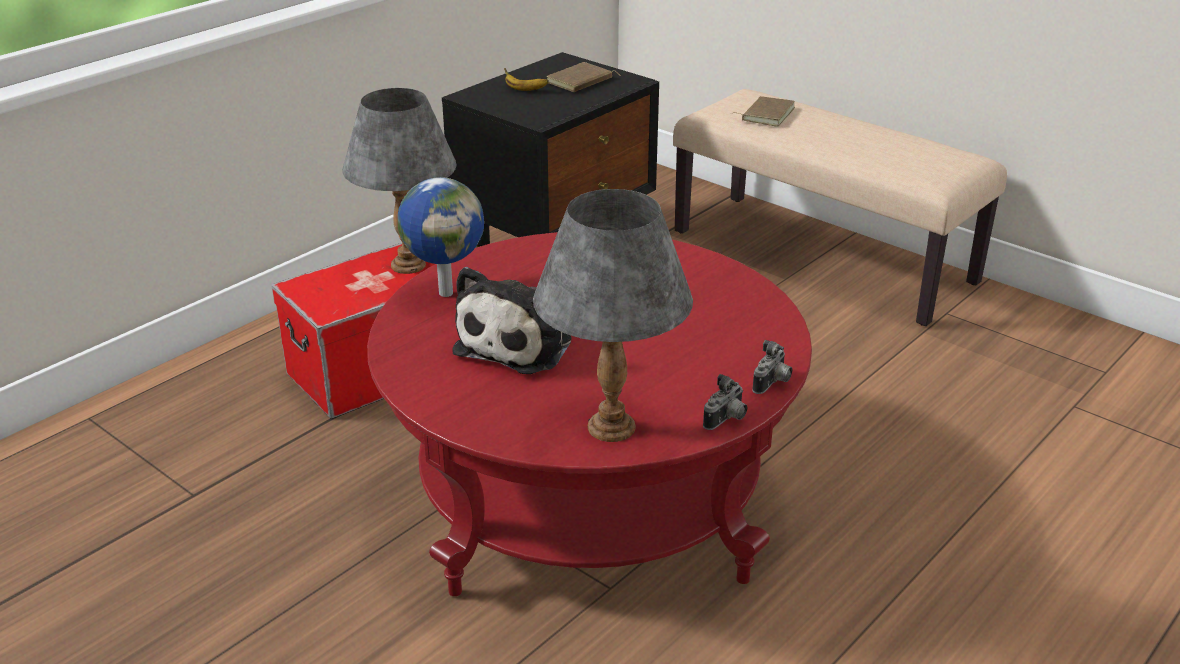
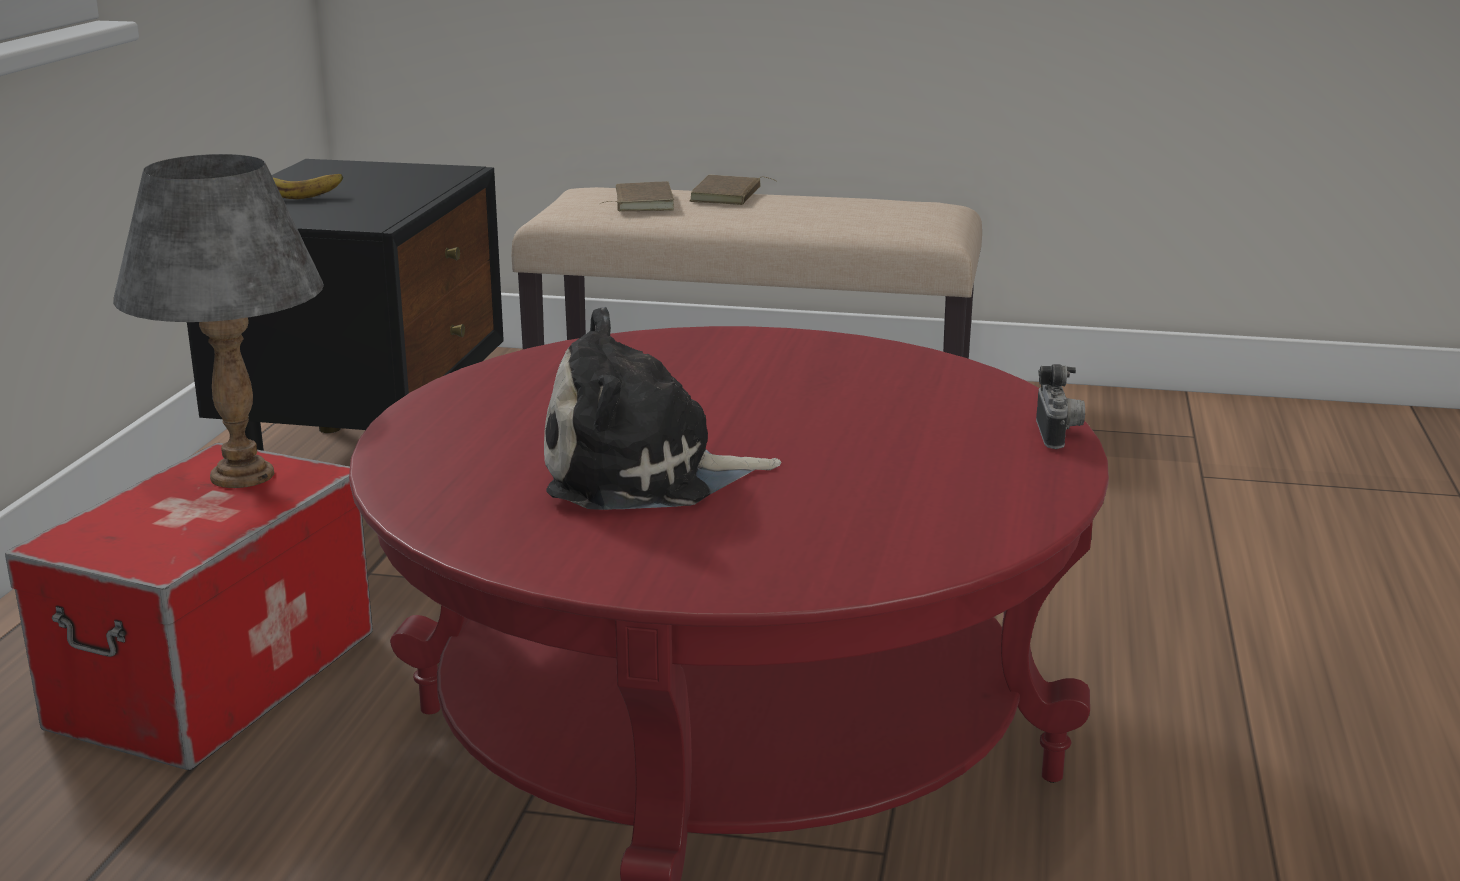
camera: 30 degrees left, 10 degrees down
globe [398,177,484,297] -> none
plush toy [452,267,572,374] -> plush toy turned 90 degrees clockwise [544,307,781,510]
grey table lamp [533,189,693,442] -> none
brown book [547,62,621,92] -> brown book moved to [690,175,776,205]
camera [703,374,747,430] -> none

